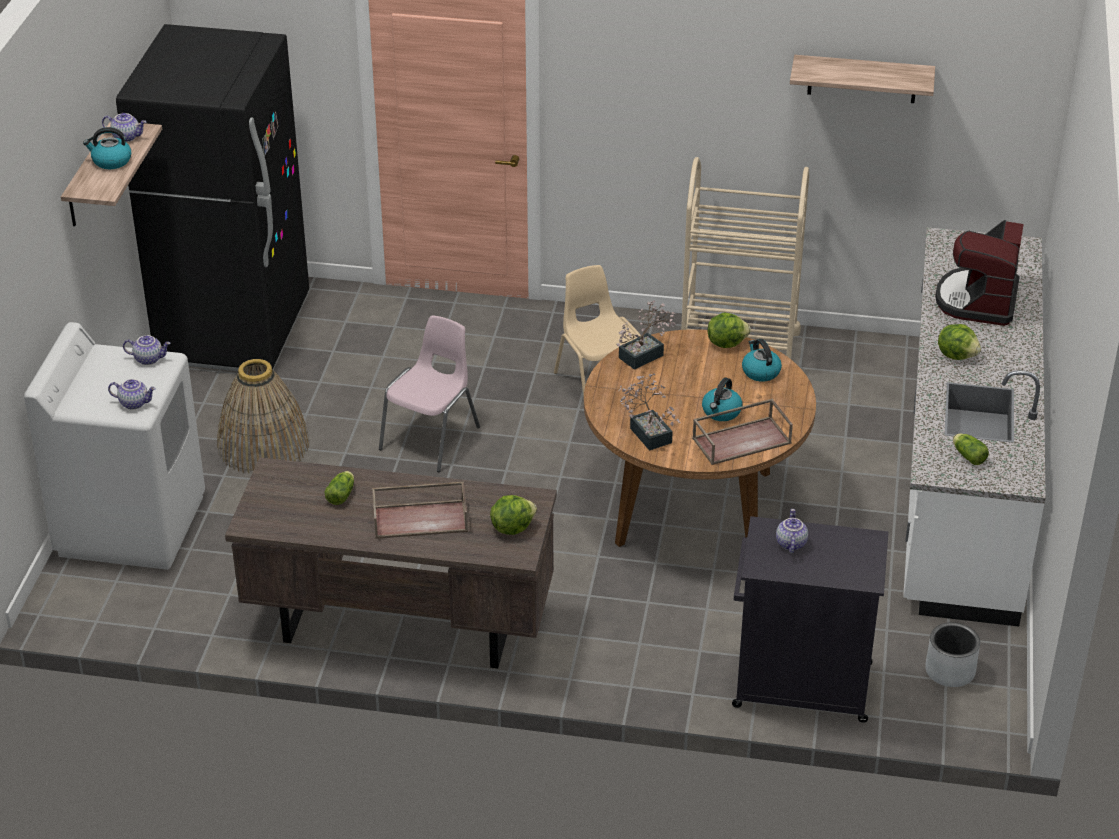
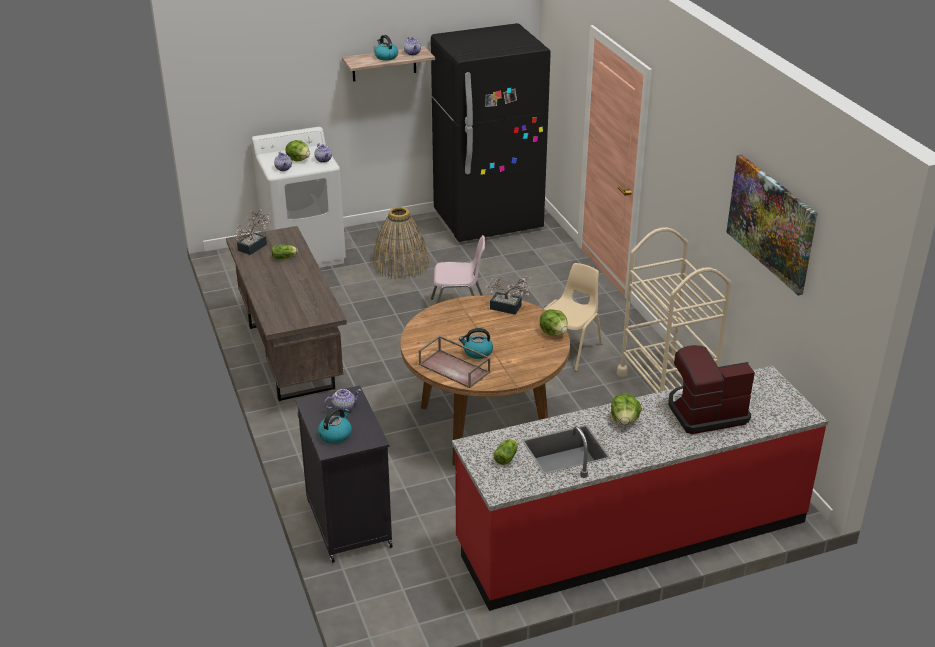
camera: 60 degrees right, 5 degrees down
brown tray [372,482,468,539] -> none
lettuce [490,495,537,535] -> lettuce moved to [285,140,310,162]
potted plant [619,373,681,451] -> potted plant moved to [235,209,272,255]
kettle [742,339,782,382] -> kettle moved to [318,407,352,444]
shelf [790,55,935,103] -> picture [726,154,818,295]
white counter [903,227,1046,626] -> red counter [452,365,828,611]
grey planter [925,622,980,687] -> none

